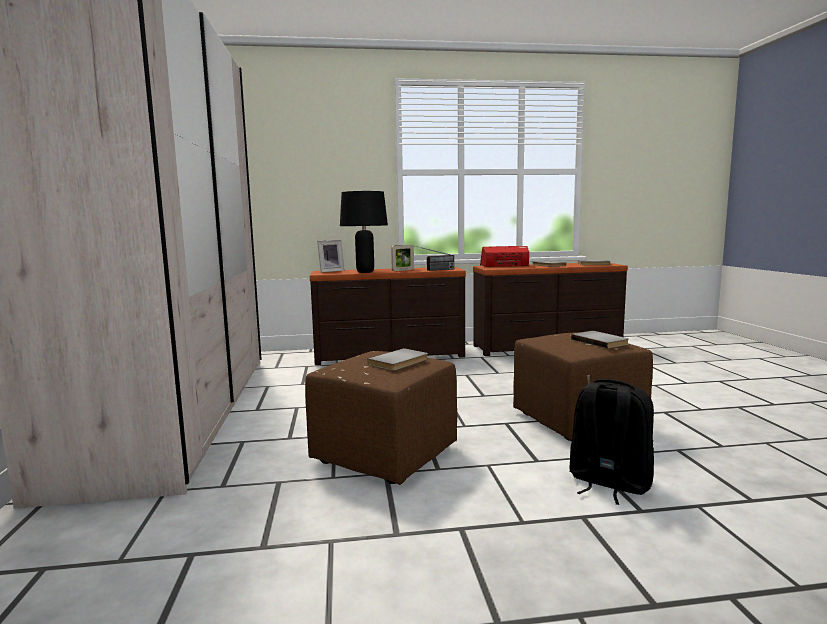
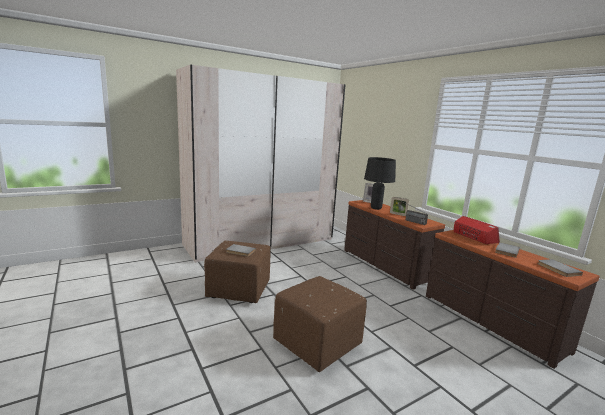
camera: 65 degrees right, 5 degrees up
black backpack [569,379,654,505] -> none
grey book [571,331,629,348] -> none

